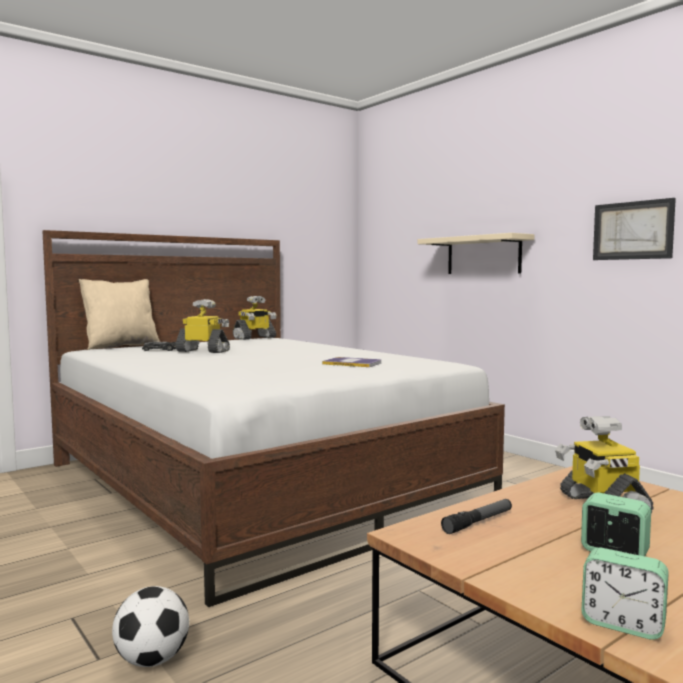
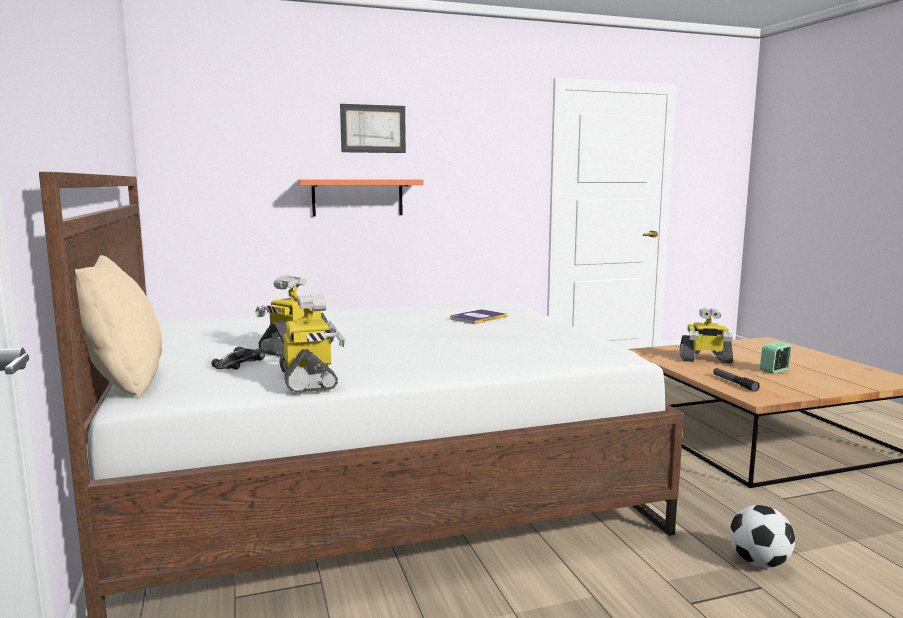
camera: 70 degrees left, 5 degrees up
toy robot [233,296,276,340] -> toy robot moved to [279,294,345,393]
beige shelf [418,233,534,274] -> orange shelf [297,179,423,217]
alarm clock [582,548,669,640] -> none
picture [593,198,676,260] -> picture moved to [340,104,406,153]

